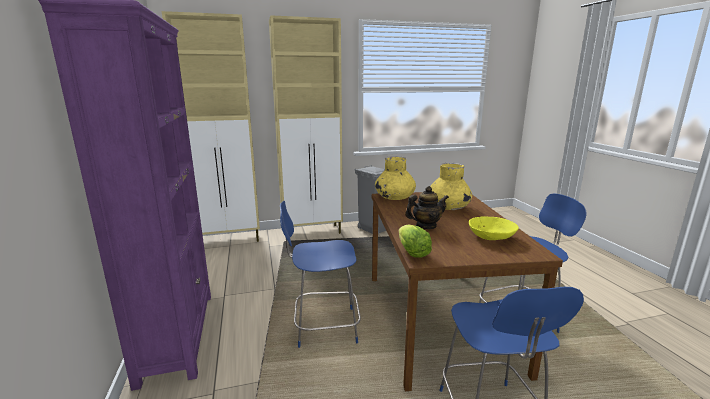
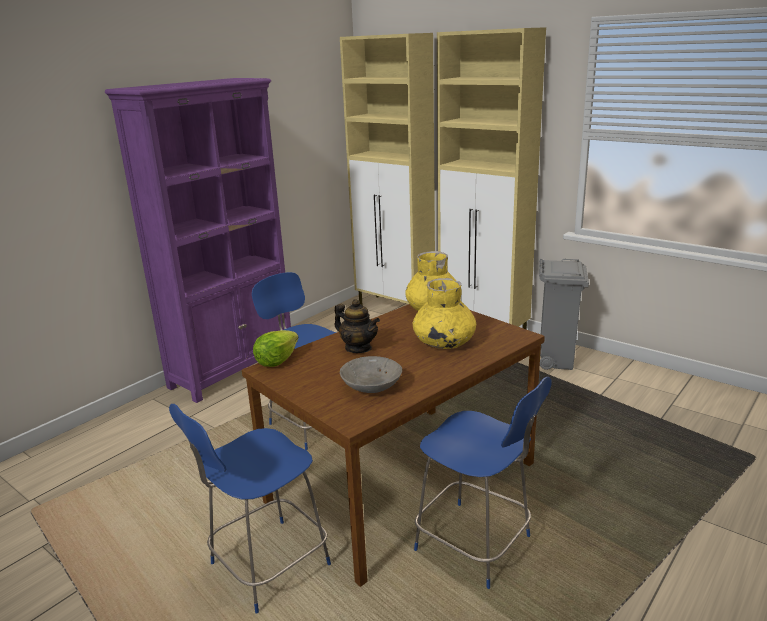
camera: 55 degrees right, 5 degrees up
yellow bowl [469,216,519,240] -> grey bowl [340,356,402,393]

